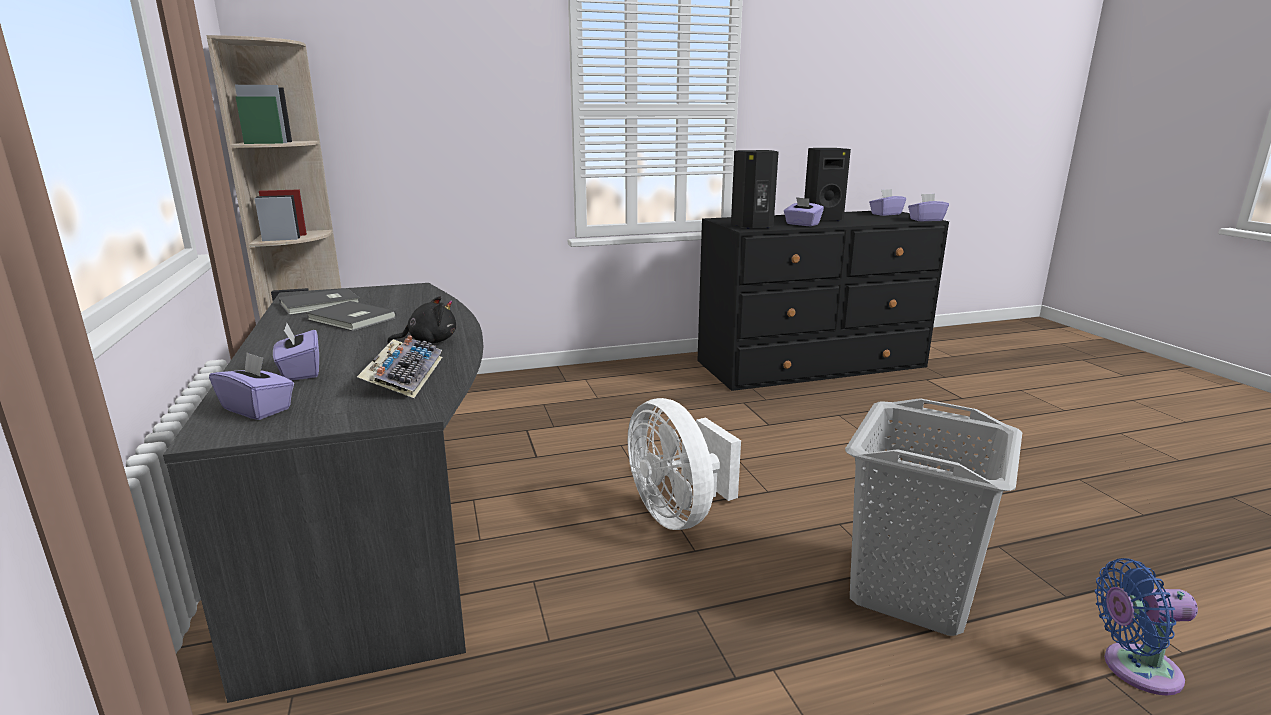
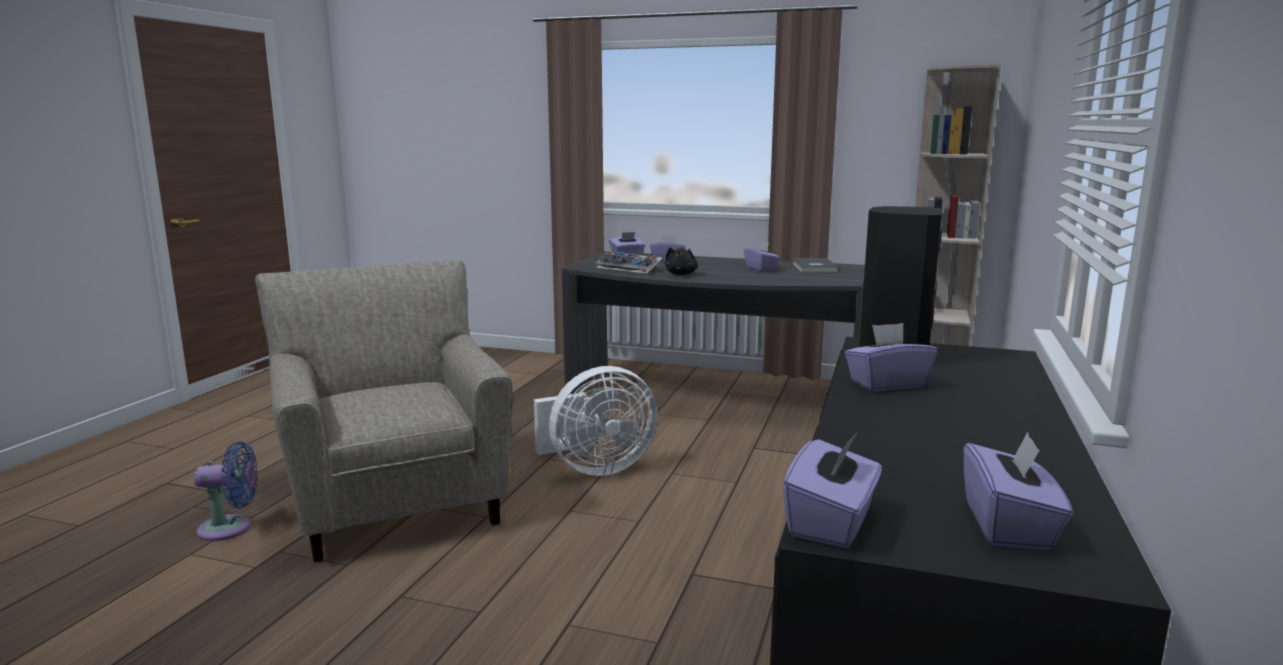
camera: 125 degrees right, 5 degrees down
grey book [305,301,396,331] -> purple tissue box [744,241,780,272]
white fan [628,398,741,530] -> white fan turned 150 degrees clockwise [534,366,658,476]
black speaker [804,148,851,221] -> none
grey laundry basket [845,398,1022,636] -> beige armchair [255,260,513,562]
blue fan [1095,558,1198,696] -> blue fan turned 45 degrees clockwise [194,441,258,541]

